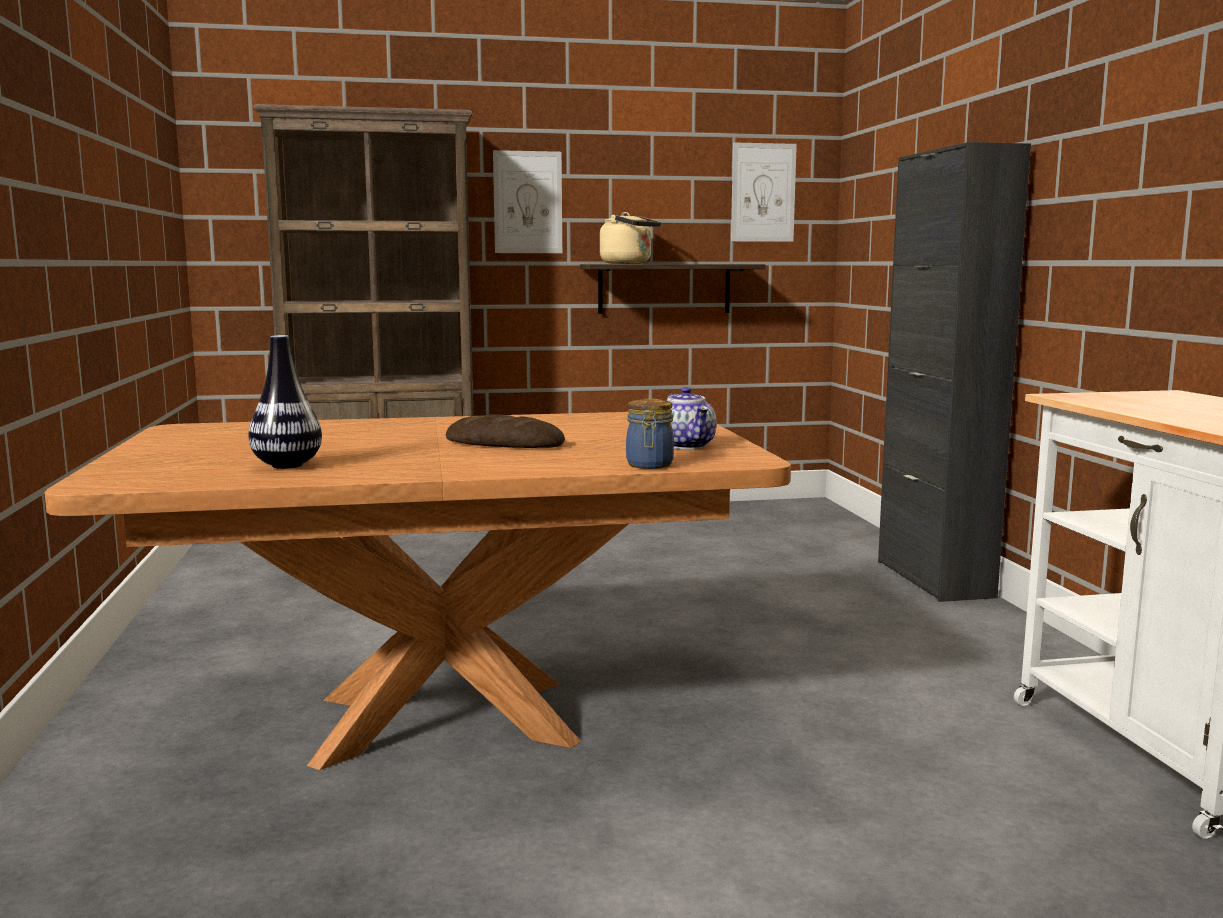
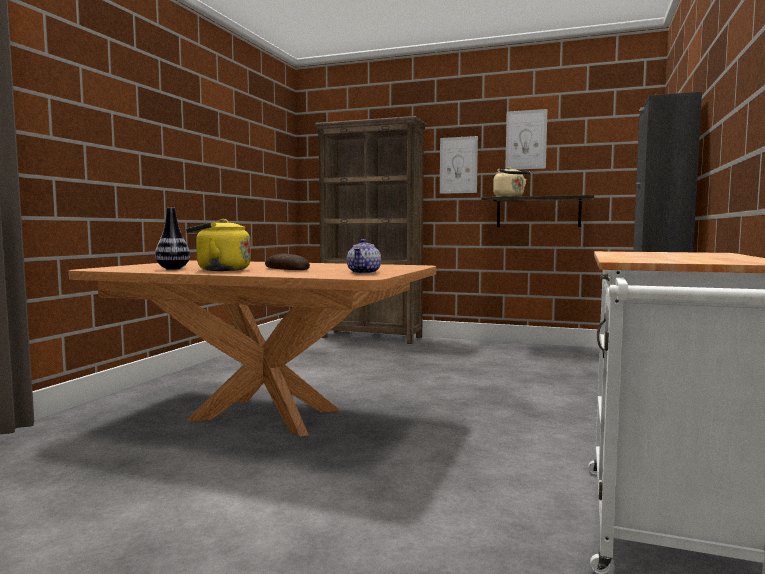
camera: 30 degrees right, 5 degrees down
jar [626,399,674,469] -> none
picture [731,143,797,242] -> picture moved to [505,109,548,170]
none -> yellow kettle [186,219,251,271]

